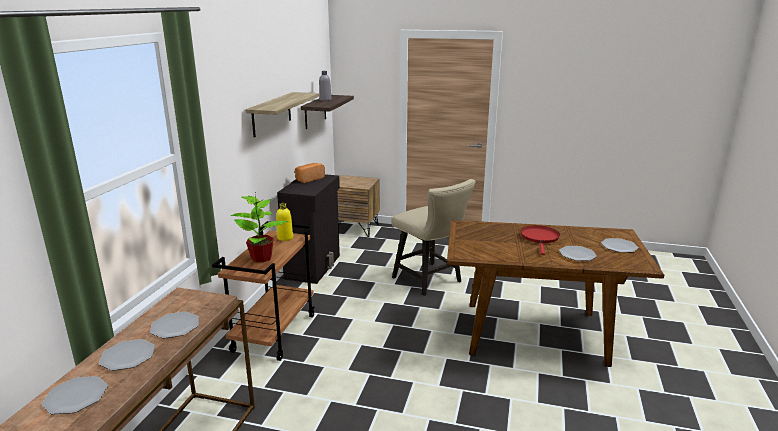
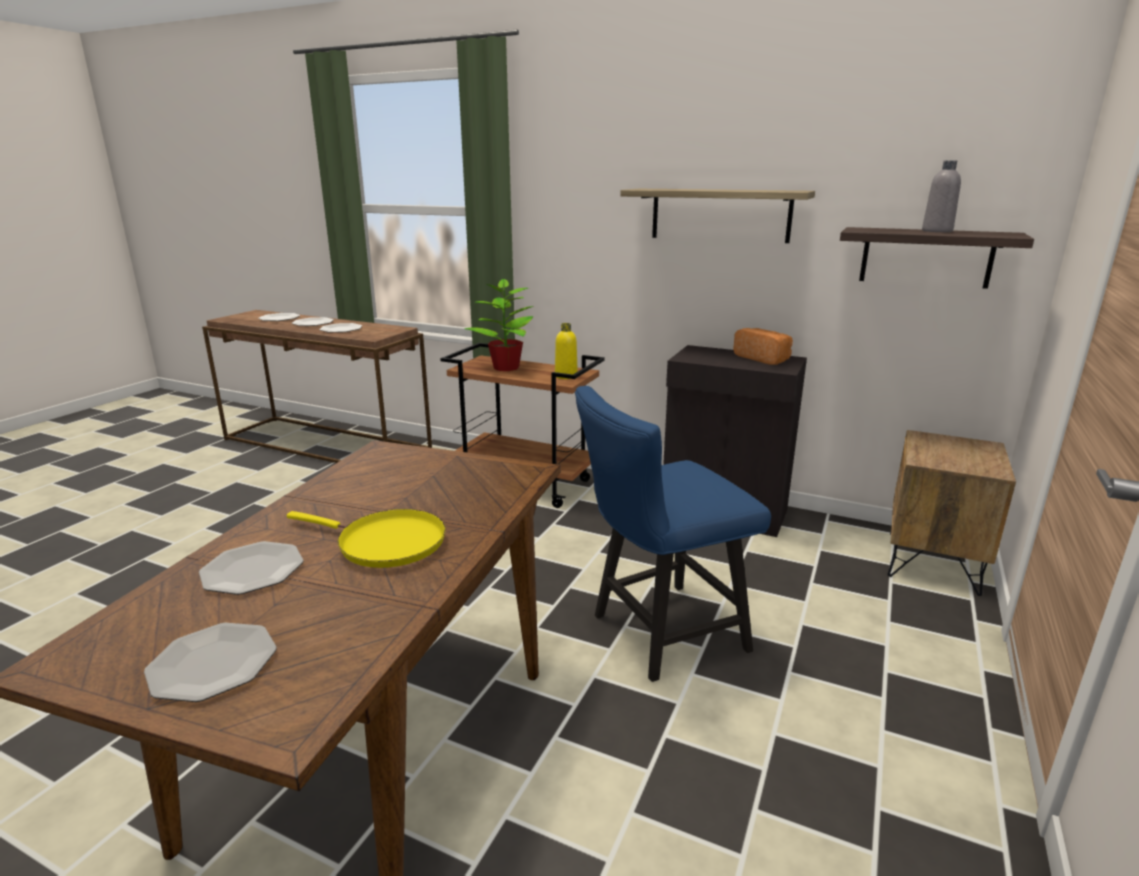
camera: 100 degrees right, 0 degrees up
beige chair [391,179,476,296] -> blue chair [575,386,771,682]
red frying pan [520,225,560,255] -> yellow frying pan [287,509,446,568]

